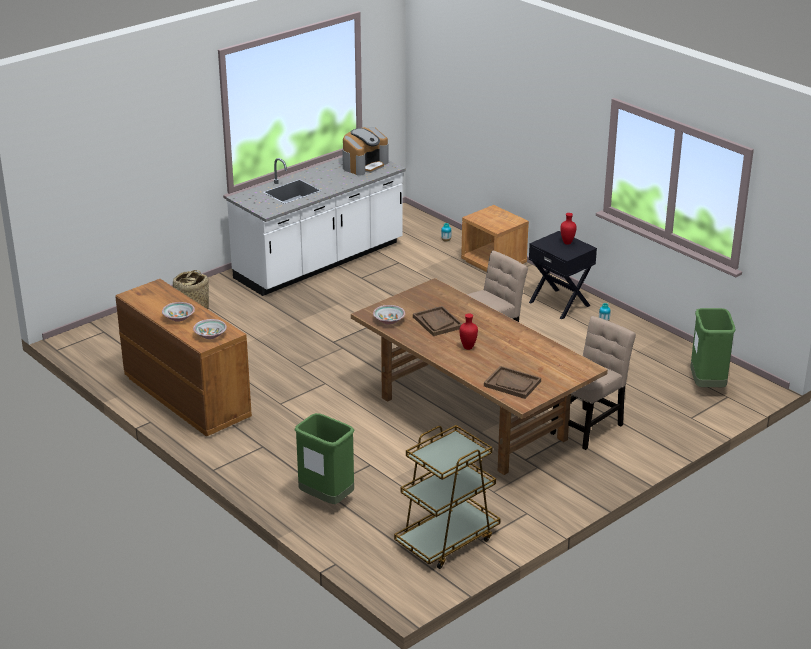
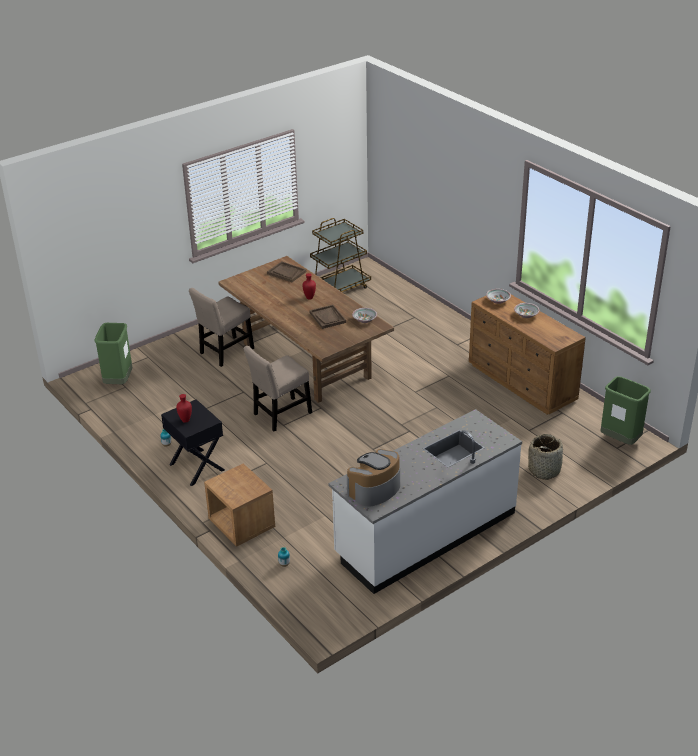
camera: 175 degrees left, 5 degrees up
green trash can [294,413,354,504] -> green trash can moved to [600,376,651,445]

